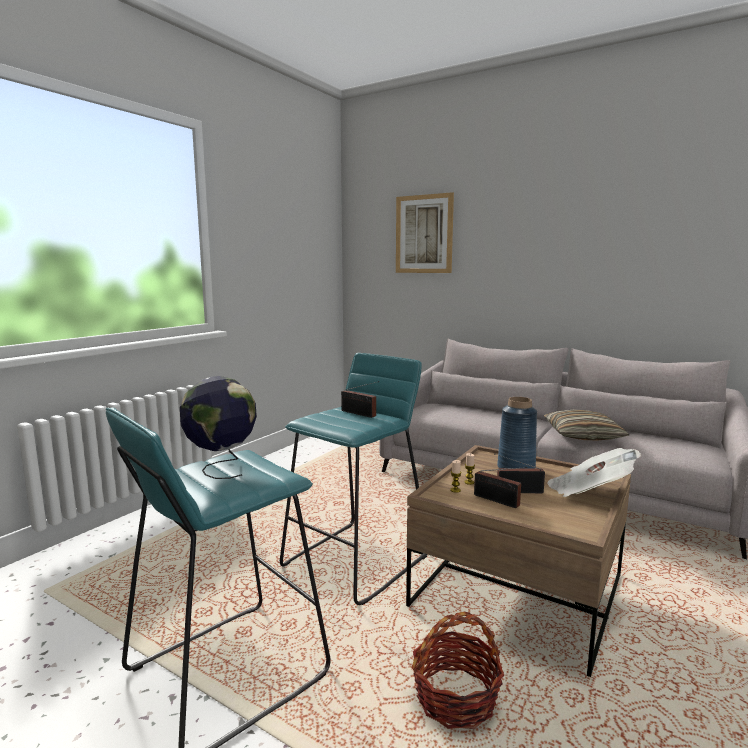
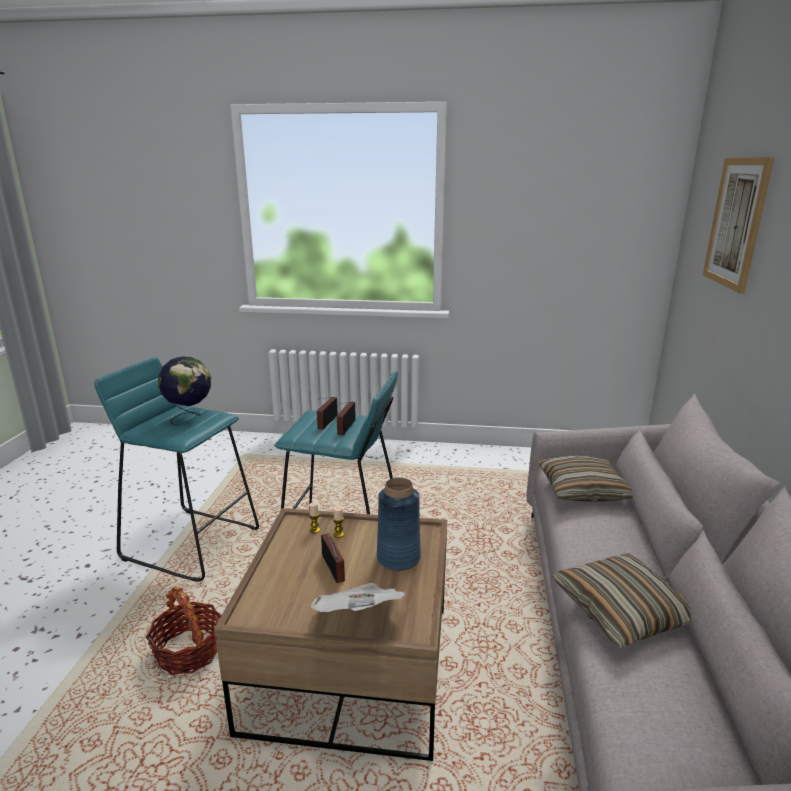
camera: 65 degrees right, 10 degrees up
radio [474,467,527,508] -> radio moved to [317,397,338,430]
none -> pillow [537,456,633,502]

